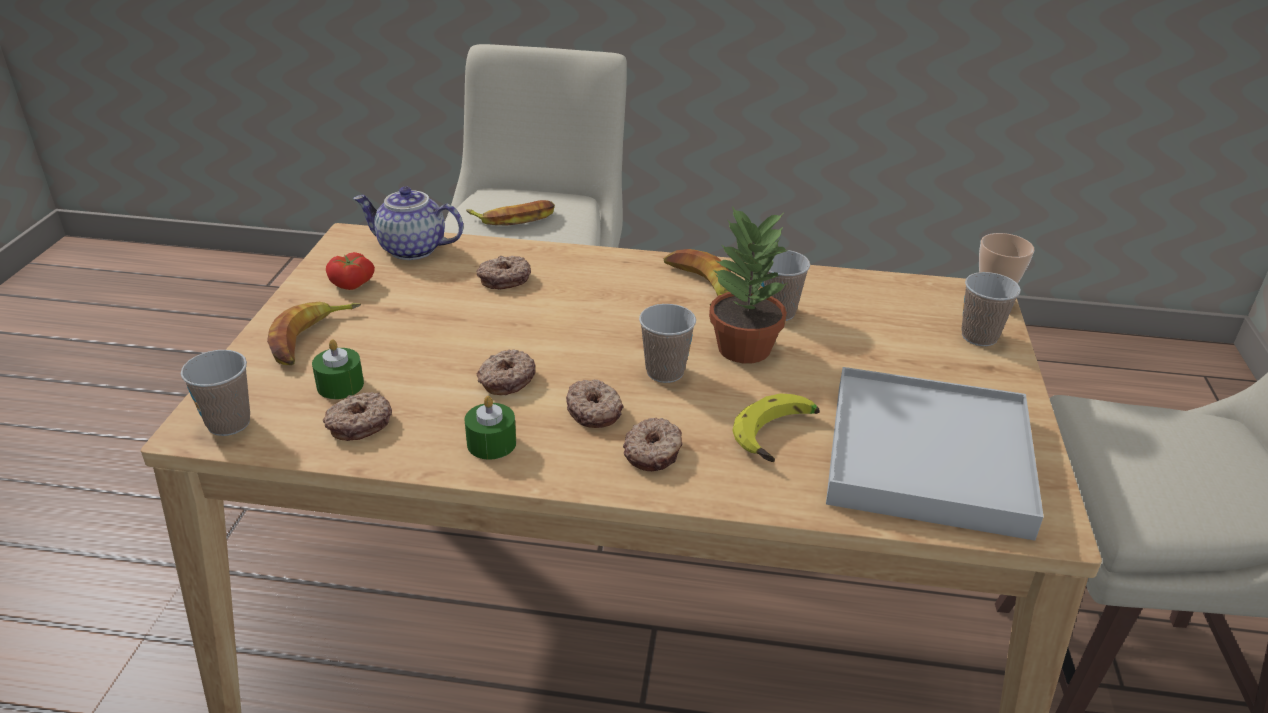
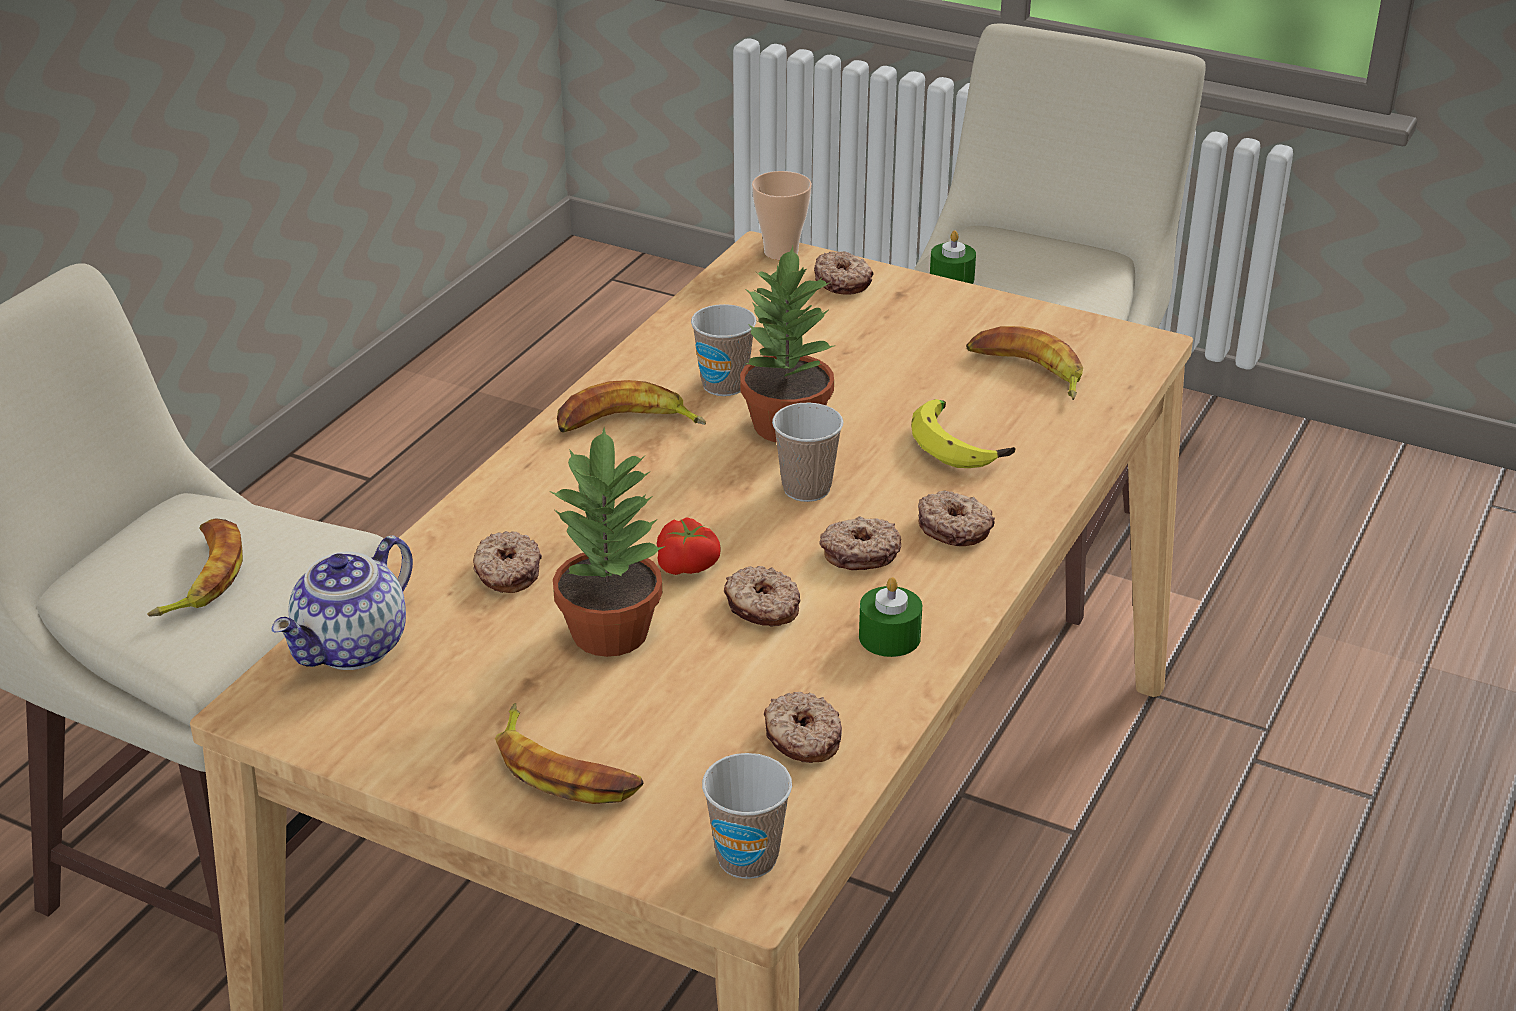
camera: 70 degrees left, 0 degrees up
green candle [312,339,364,399] -> green candle moved to [930,231,976,284]
tomato [326,252,375,290] -> tomato moved to [657,517,721,575]
white tray [826,367,1044,541] -> banana [966,326,1083,400]
cup [962,272,1021,346] -> donut [814,251,874,294]
none -> potted plant [549,428,665,657]

